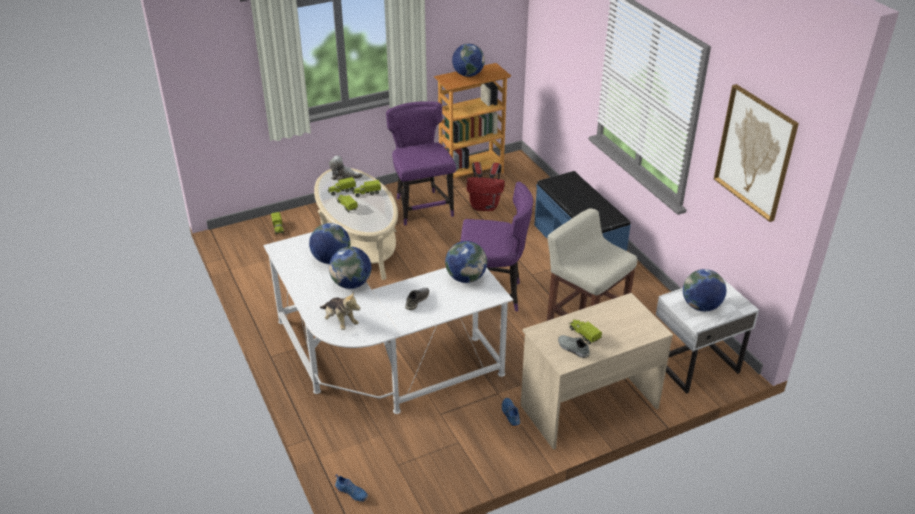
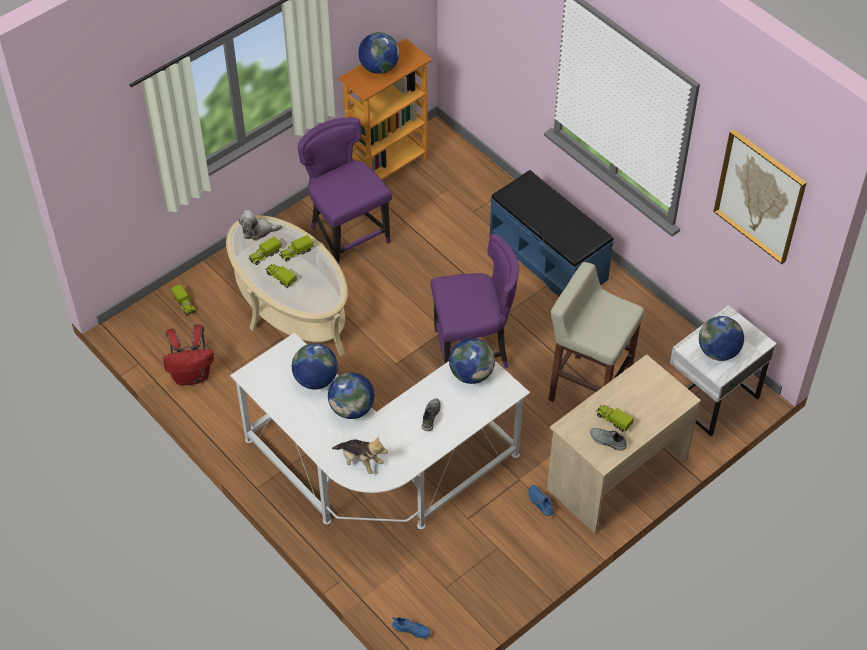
camera: 15 degrees left, 15 degrees up
red backpack [467,162,505,211] -> red backpack moved to [163,325,214,386]

